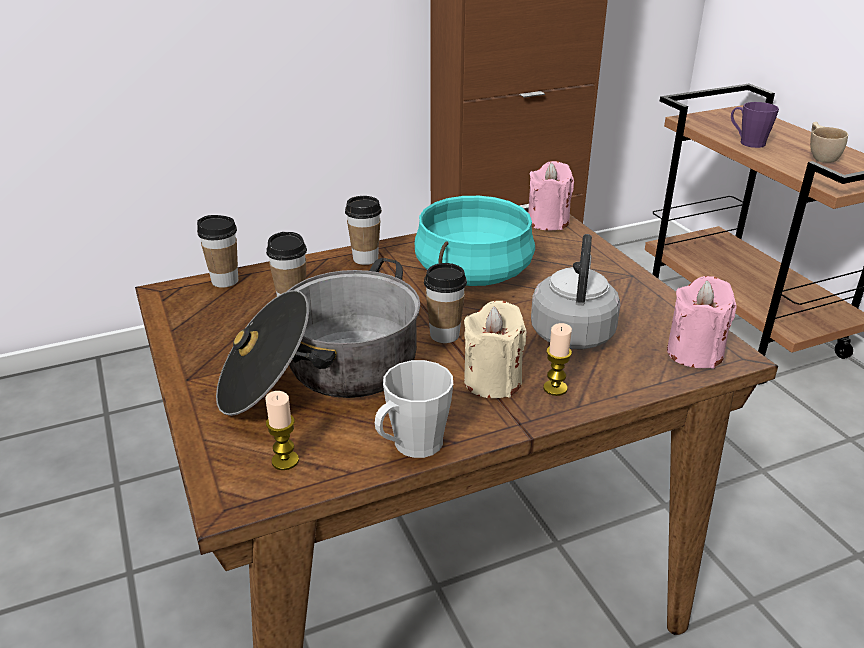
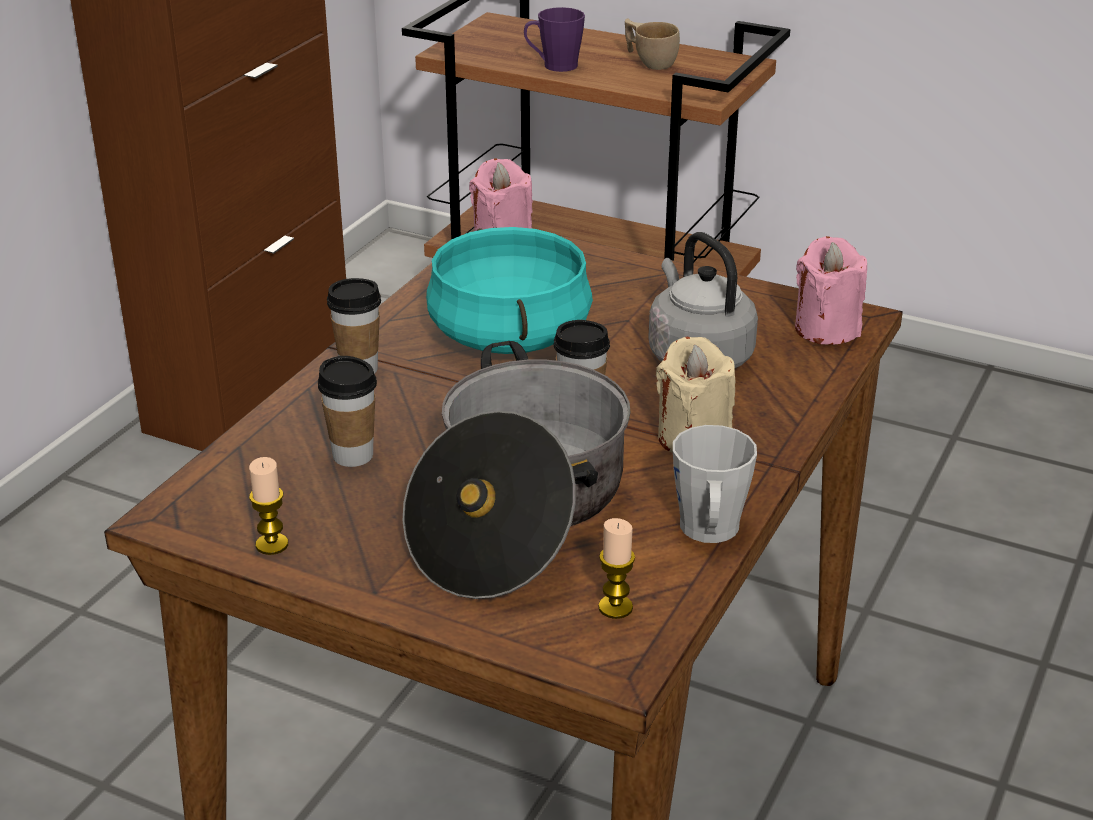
camera: 40 degrees left, 0 degrees up
cup [197,215,238,288] -> none
candle [543,323,572,396] -> candle moved to [249,457,288,555]

